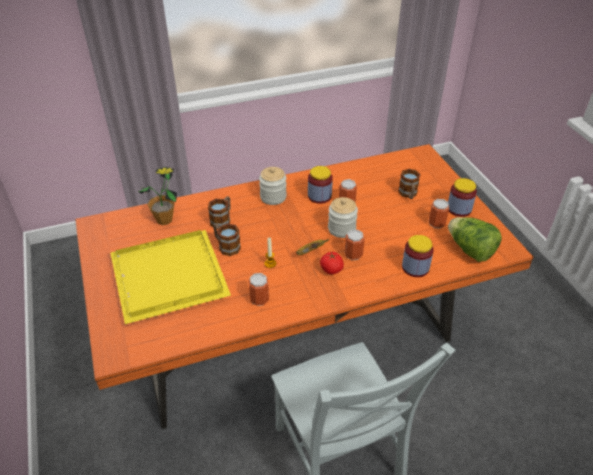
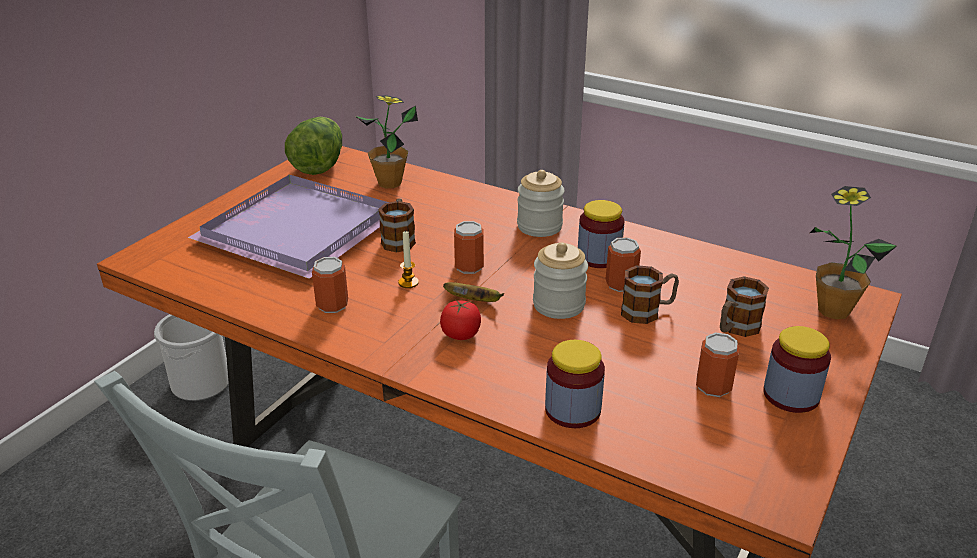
camera: 50 degrees right, 10 degrees down
yellow tray [110,230,231,324] -> purple tray [188,175,388,279]
mug [208,196,231,229] -> mug moved to [621,265,679,324]
can [345,229,365,260] -> can moved to [454,221,484,274]
lettuce [448,217,502,262] -> lettuce moved to [285,117,342,175]
none -> bucket [154,314,229,401]
none -> potted plant [810,186,897,319]

